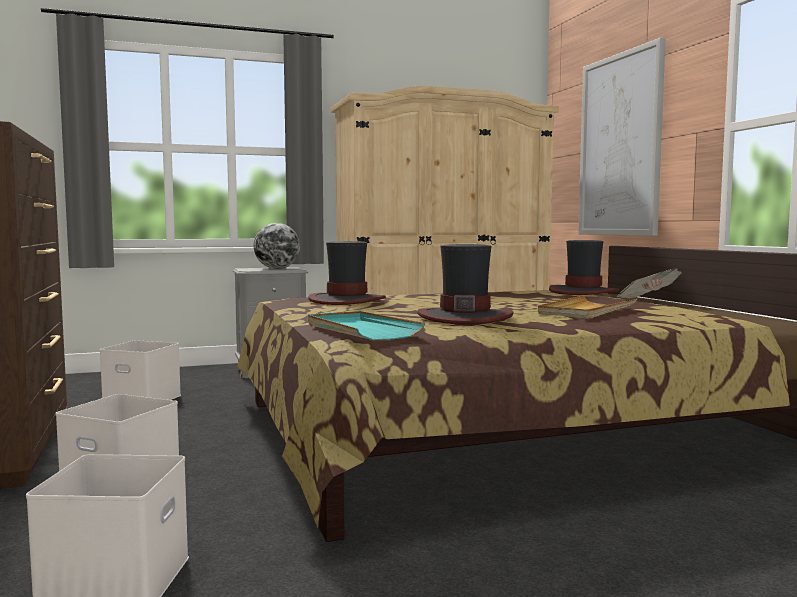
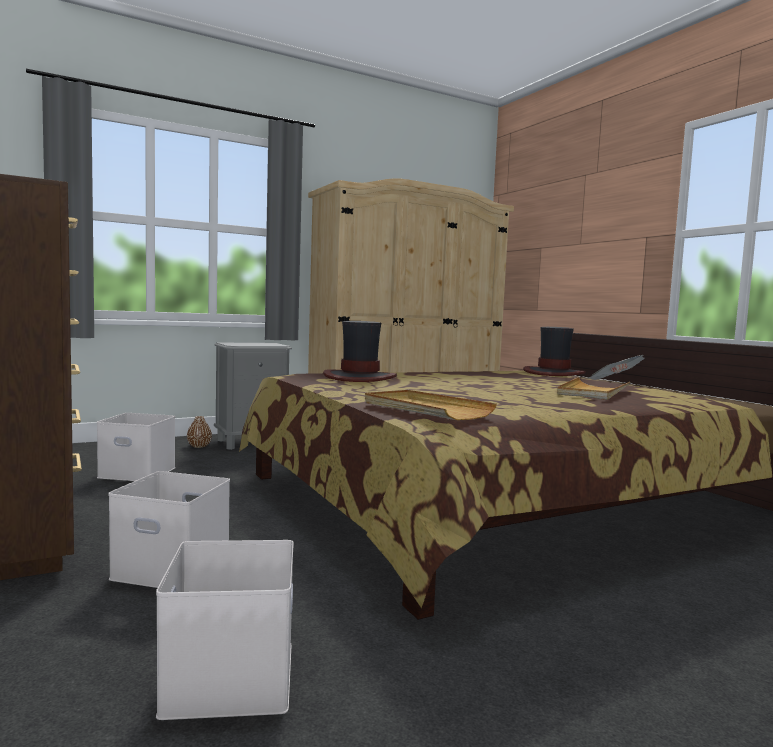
camera: 10 degrees left, 0 degrees up
globe [254,223,300,269] -> none
turquoise tray [308,311,425,340] -> beige tray [365,390,497,420]
hat [418,244,514,325] -> none
picture [578,37,665,236] -> none
none -> brown vase [187,416,212,448]

